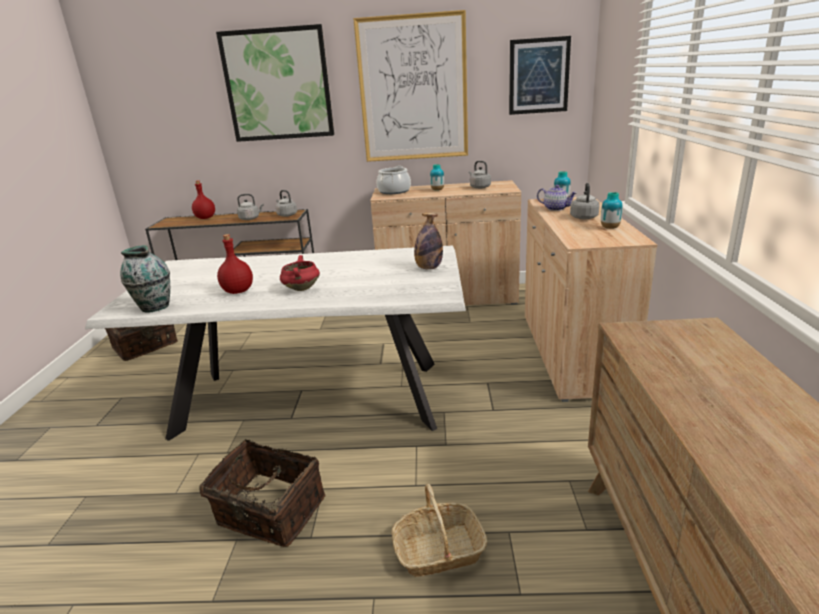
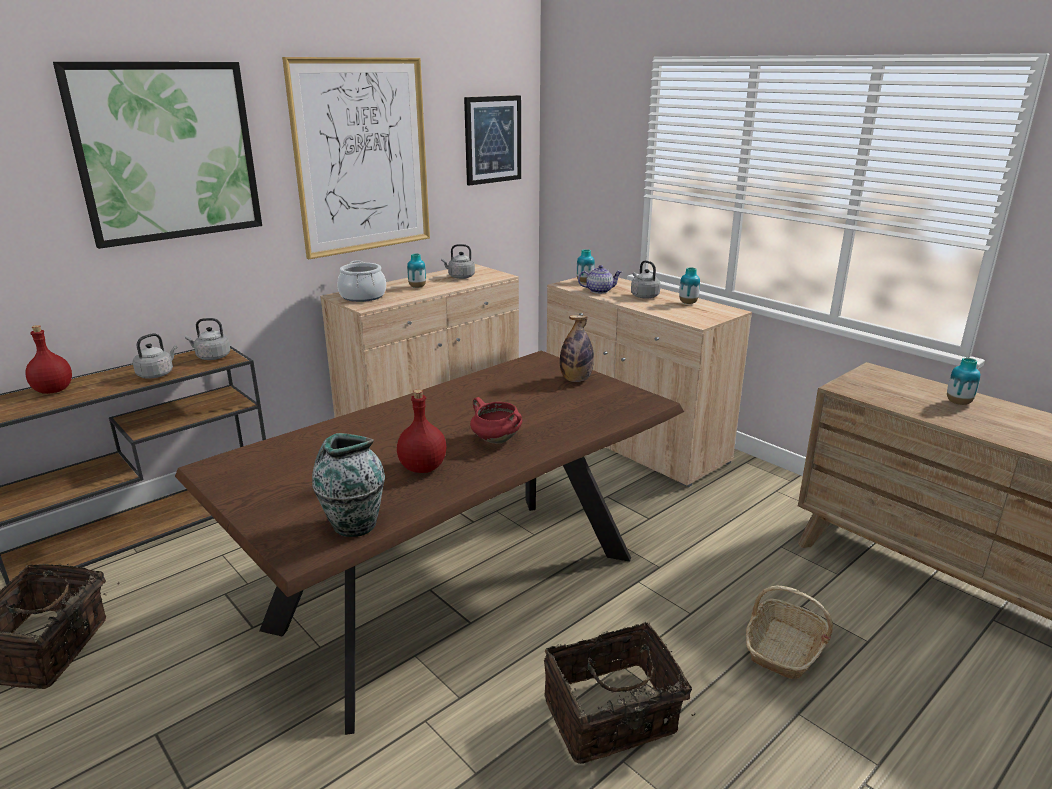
camera: 45 degrees left, 0 degrees up
white dining table [85,245,466,441] -> brown dining table [175,351,684,735]
none -> vase [947,358,980,405]

